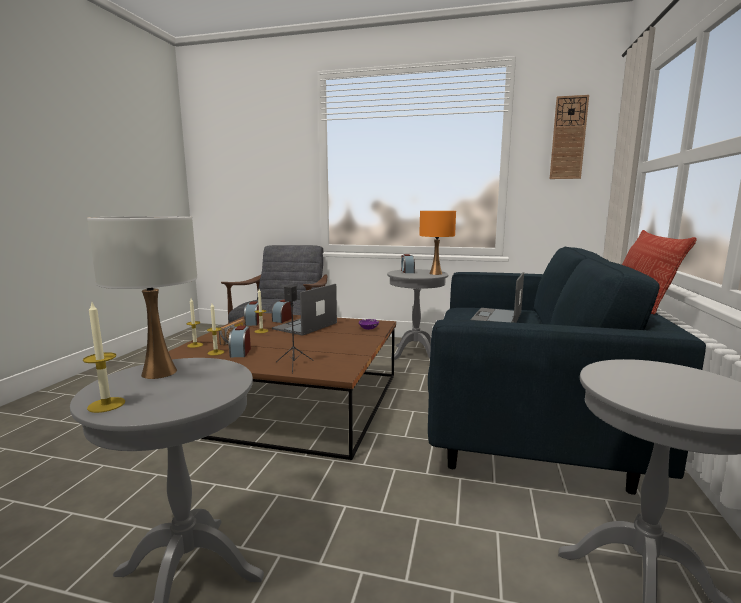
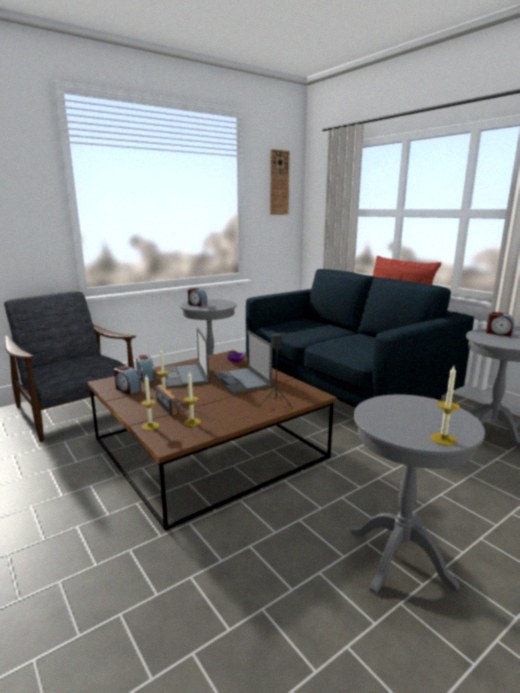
camera: 50 degrees left, 5 degrees up
white table lamp [87,216,197,379] -> none
alarm clock [228,326,251,357] -> alarm clock moved to [486,312,515,337]
orange table lamp [419,211,456,275] -> none
laptop [470,272,524,323] -> laptop moved to [213,331,272,394]

